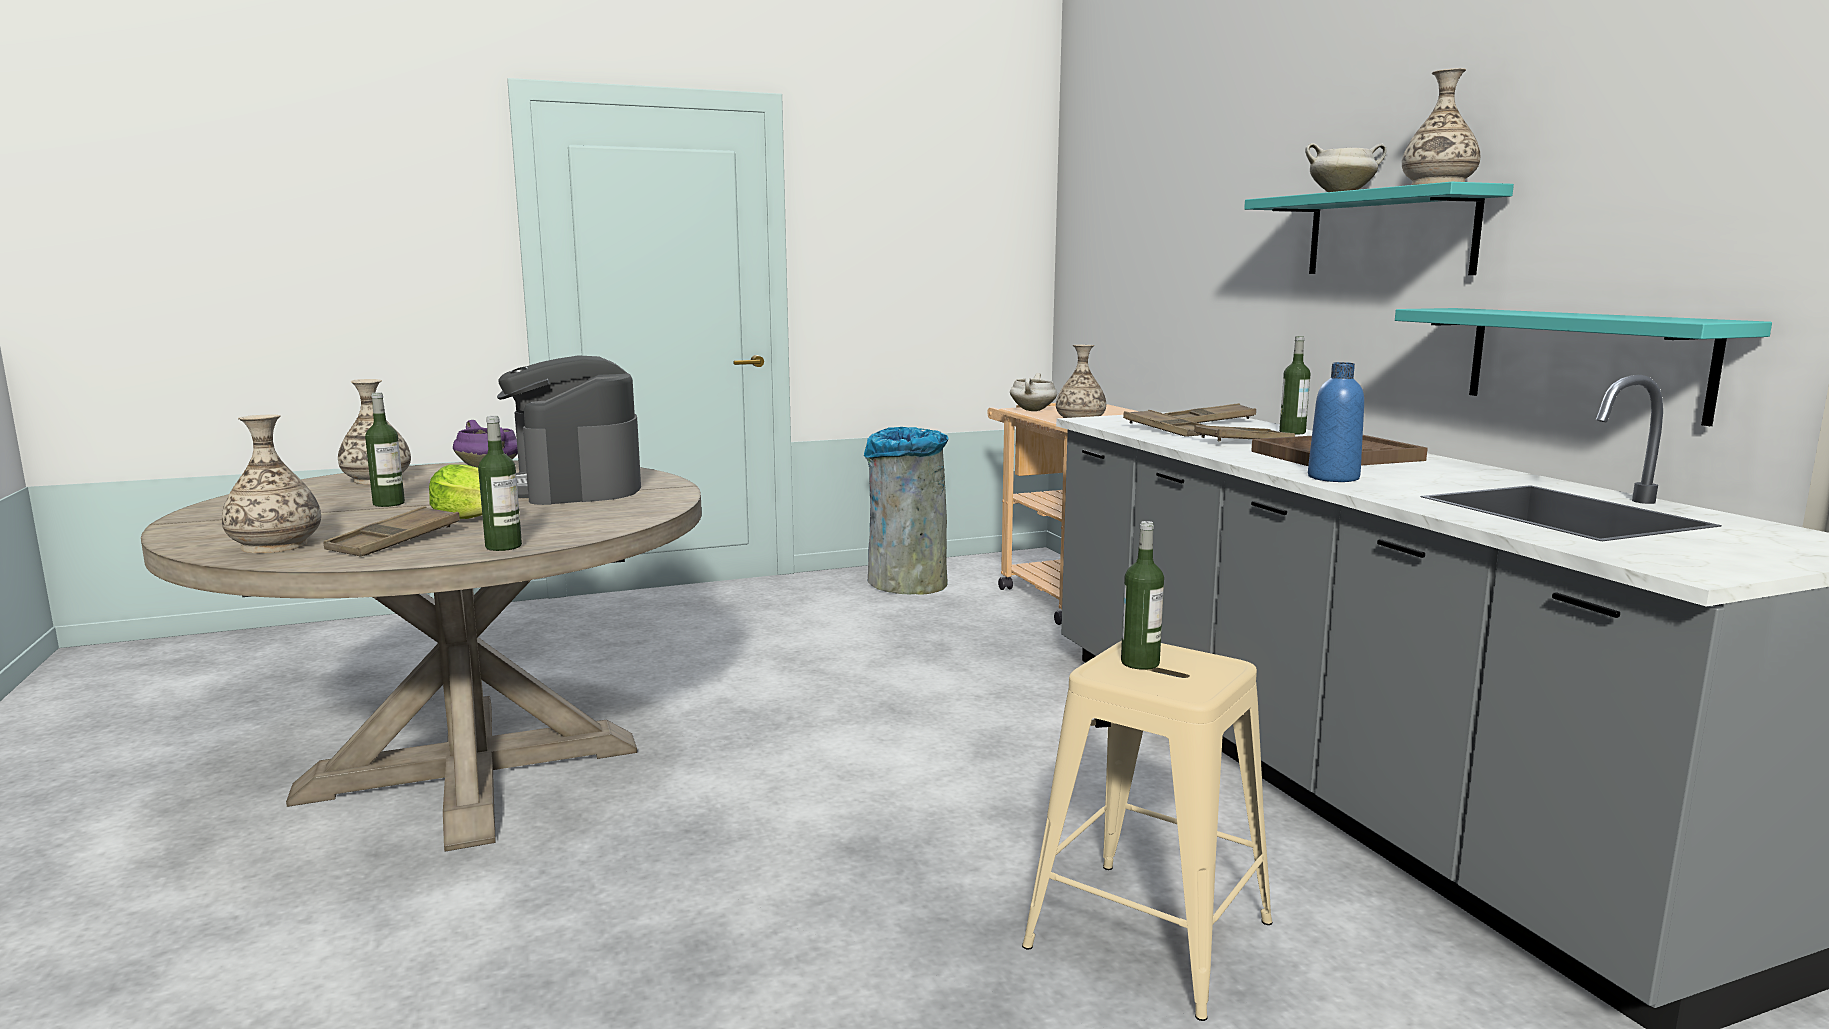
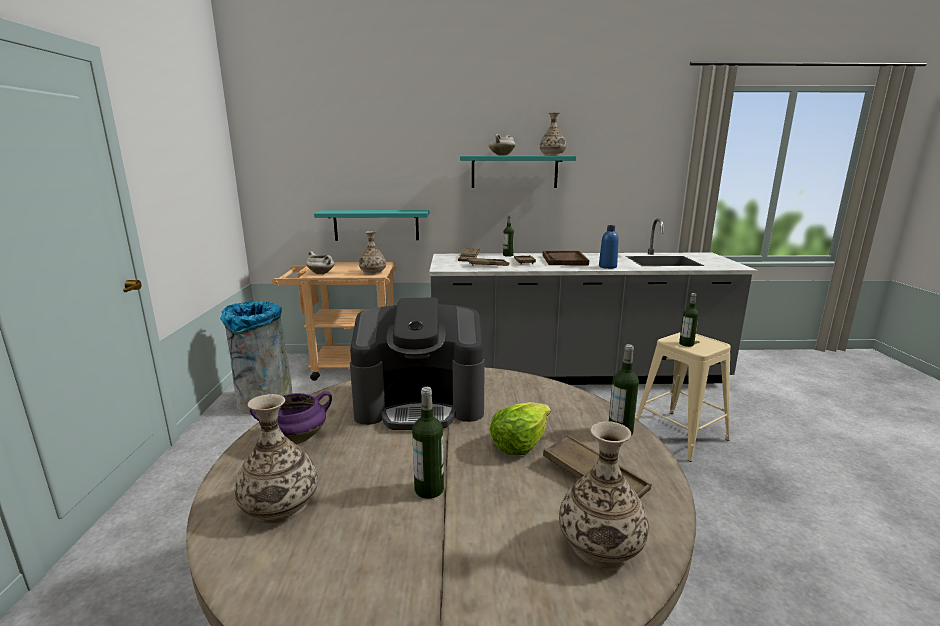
camera: 70 degrees left, 5 degrees up
turquoise shelf [1395,308,1772,426] -> turquoise shelf moved to [314,210,429,241]

